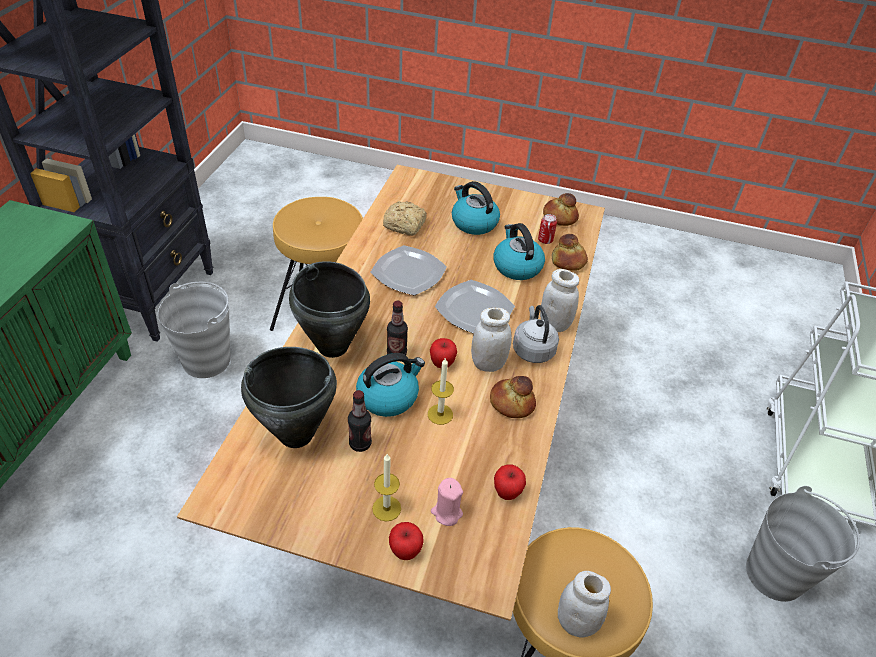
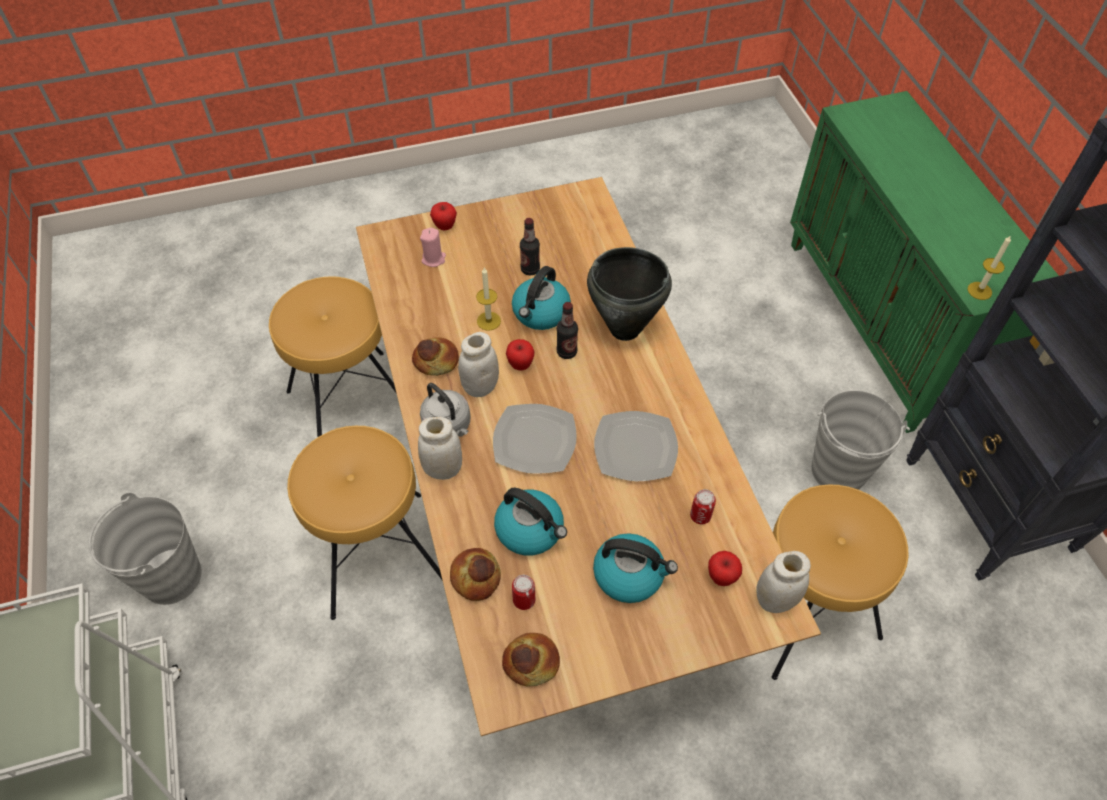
camera: 150 degrees right, 10 degrees up
black cooking pot [241,347,337,448] -> none
candle [372,454,401,522] -> candle moved to [967,235,1011,300]
bread [383,201,427,236] -> can [690,489,716,524]
apple [494,464,526,500] -> apple moved to [708,551,742,586]
white jar [558,571,611,638] -> white jar moved to [756,551,811,613]
none -> brown stool [287,426,442,620]

